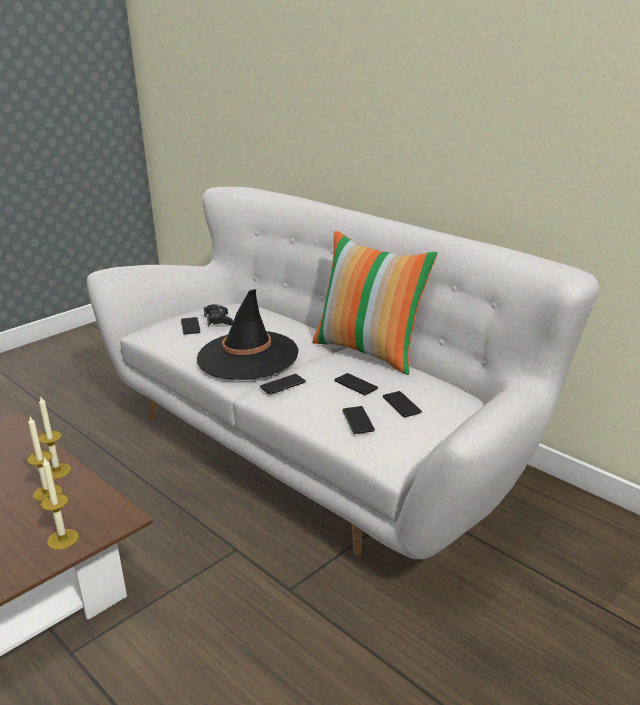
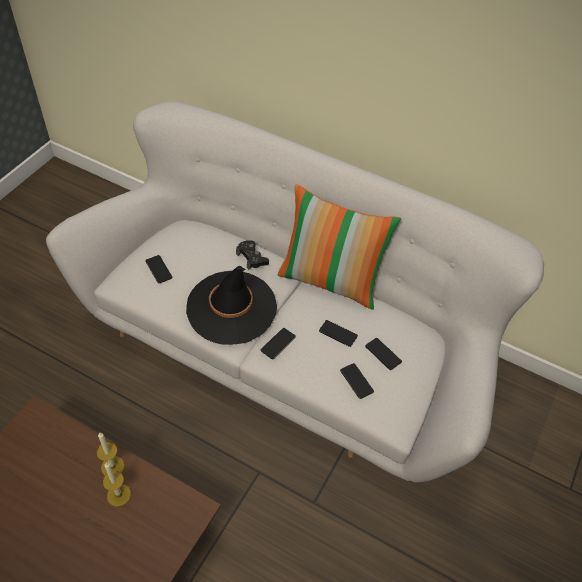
camera: 20 degrees left, 25 degrees up
candle [41,456,79,550] -> none
black game controller [204,304,233,327] -> black game controller moved to [236,240,269,270]

